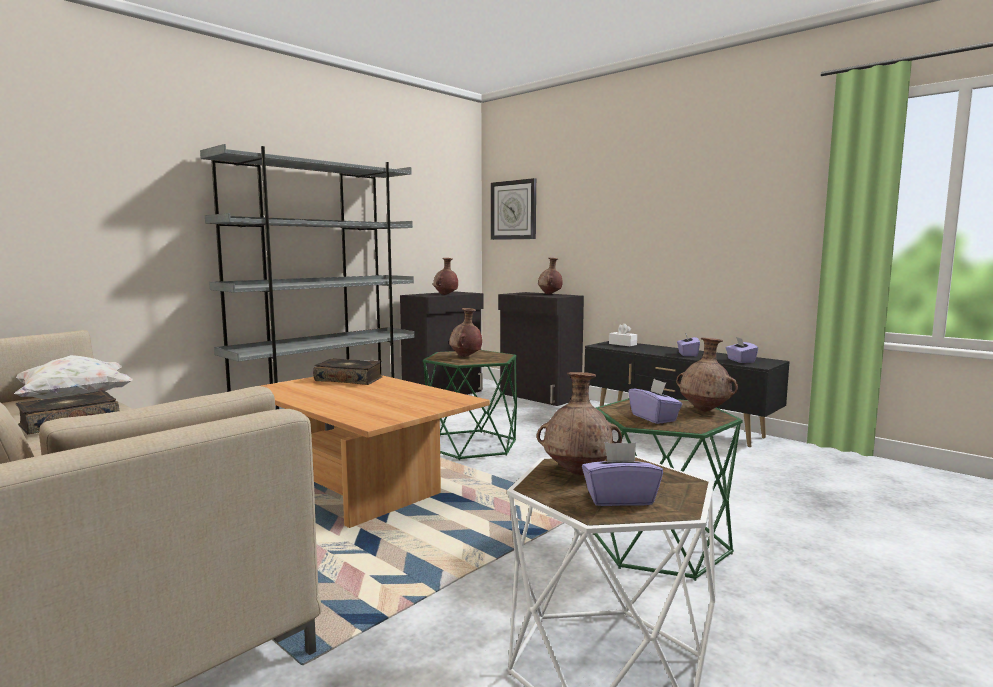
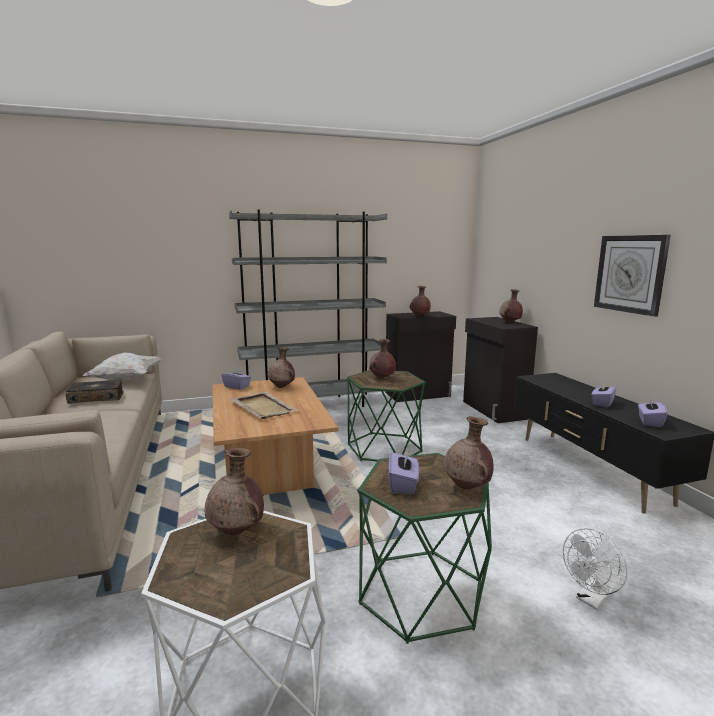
camera: 30 degrees right, 5 degrees up
book [313,358,382,385] -> brown vase [268,347,295,388]
wall clock [491,178,536,240] -> wall clock moved to [594,235,671,317]
purple tissue box [582,442,663,506] -> purple tissue box moved to [221,367,251,390]
white tissue box [609,323,637,346] -> none
none -> beige tray [230,392,298,419]
none -> white fan [563,528,628,610]

